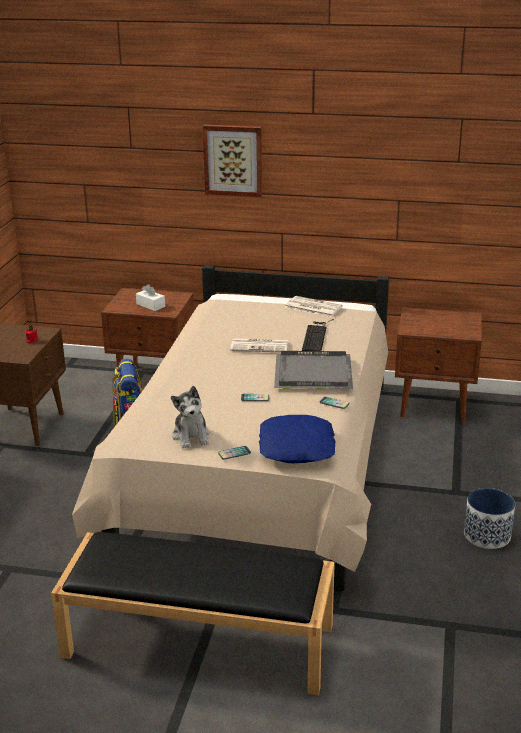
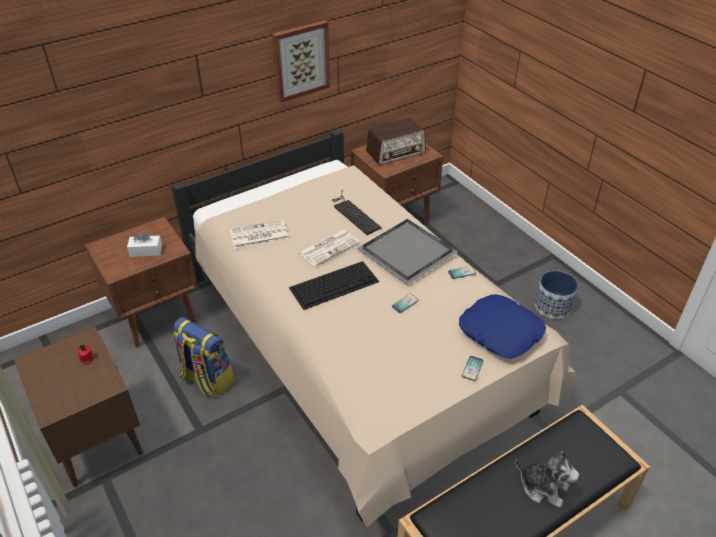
camera: 45 degrees left, 15 degrees up
plush toy [171,386,210,448] -> plush toy moved to [515,451,579,508]
picture [203,125,262,197] -> picture moved to [272,20,330,103]
newspaper [285,296,343,317] -> newspaper moved to [230,220,289,249]
none -> keyboard [289,261,379,310]
none -> radio [366,117,426,165]

